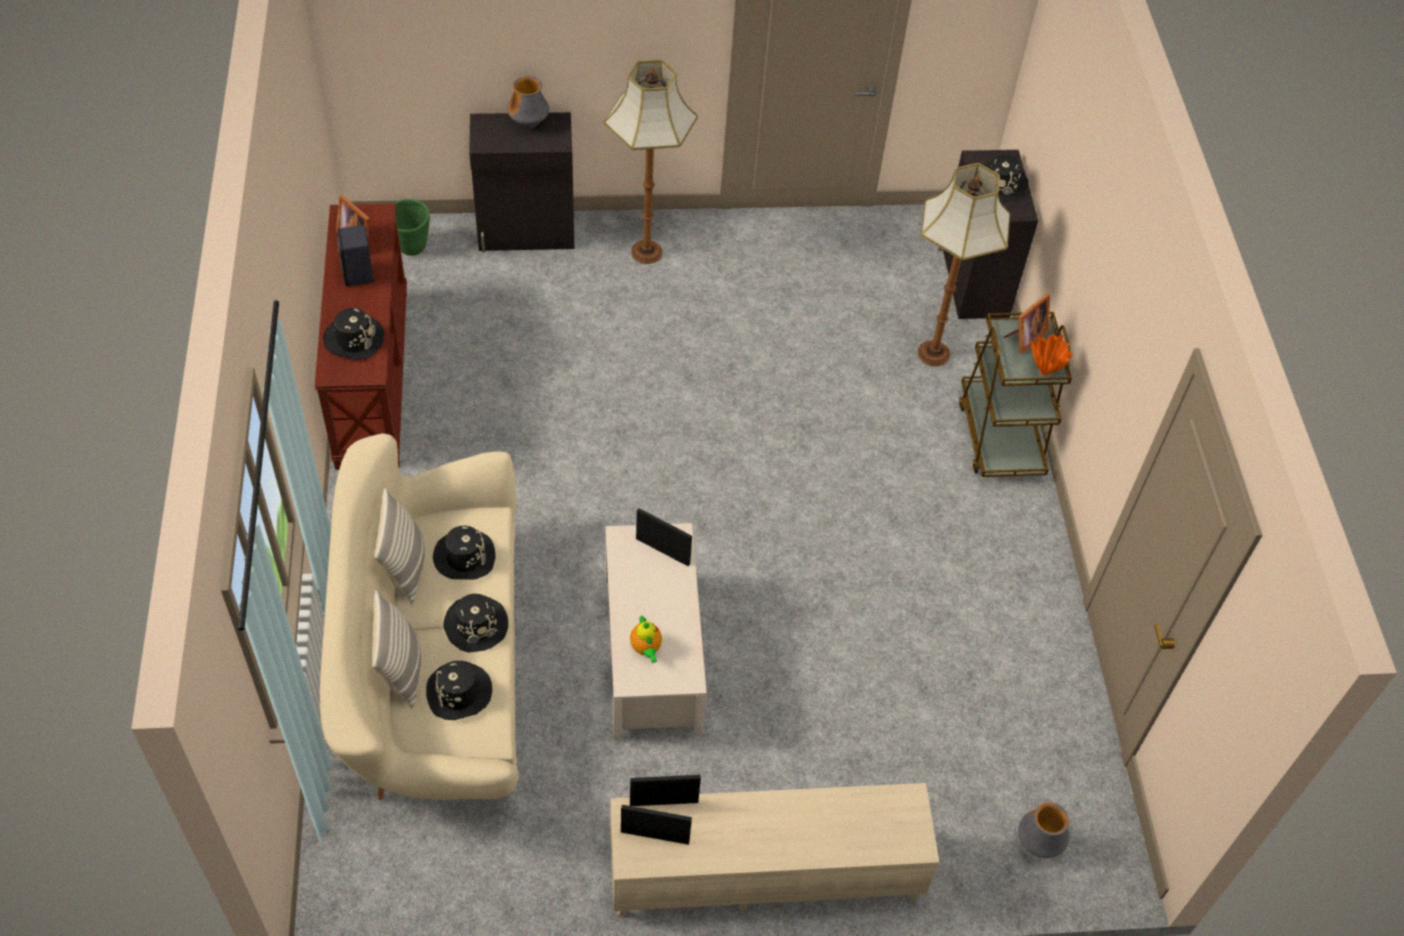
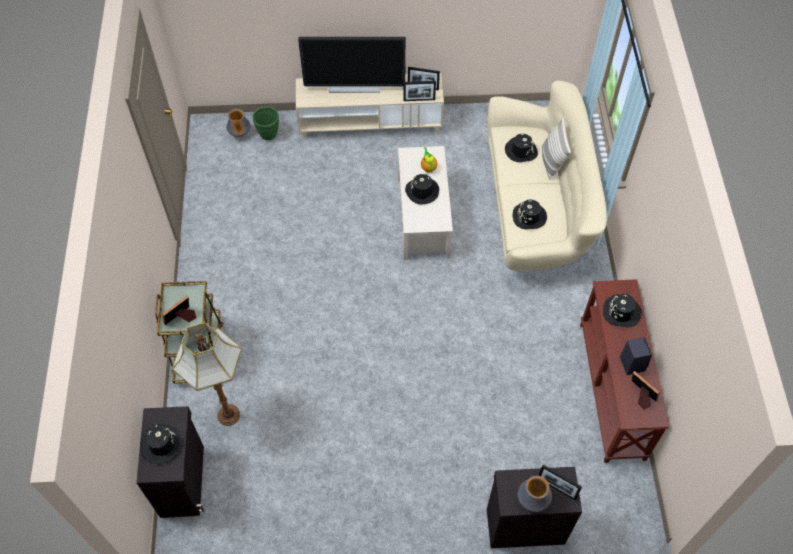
camera: 175 degrees left, 5 degrees up
pillow [374,488,425,604] -> none
green planter [394,199,430,256] -> green planter moved to [253,107,279,140]
black hat [443,594,508,653] -> black hat moved to [405,173,439,204]
floor lamp [604,60,698,264] -> none
picture frame [636,508,692,566] -> picture frame moved to [539,465,582,501]
orange vase [1031,334,1073,376] -> none
none -> television [298,37,406,93]

